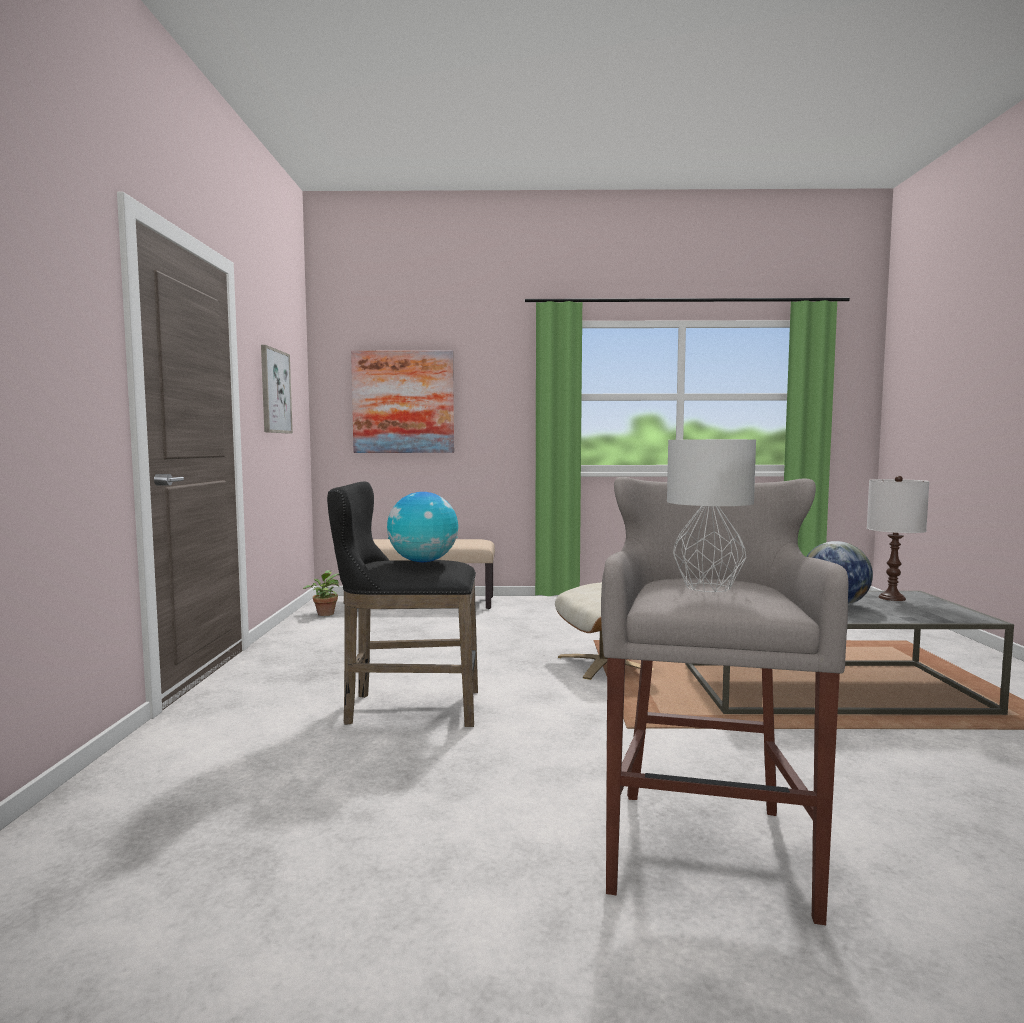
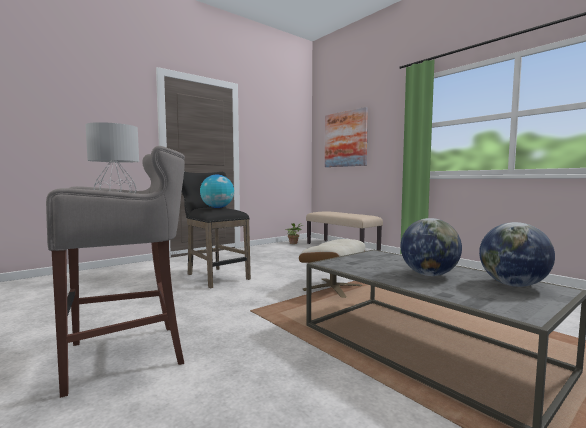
camera: 50 degrees right, 0 degrees up
picture [261,345,293,434] -> none
white table lamp [867,476,929,601] -> globe [479,222,555,287]

